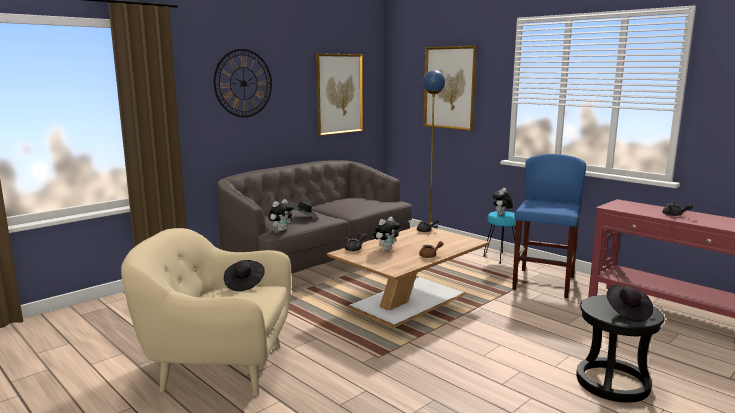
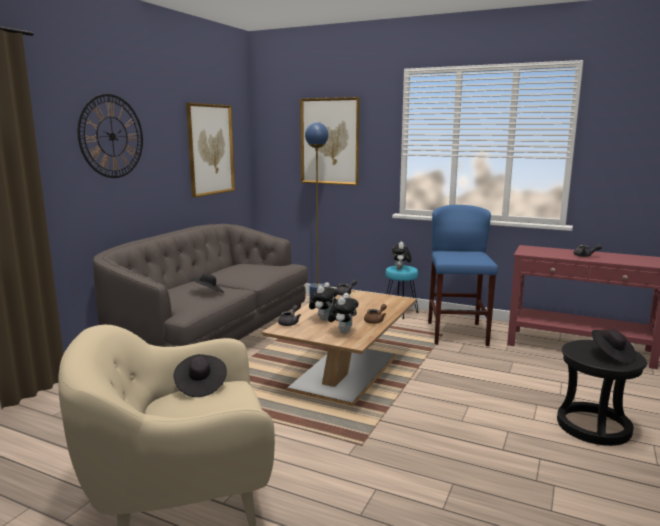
camera: 20 degrees left, 0 degrees up
plush toy [268,199,294,231] -> plush toy moved to [328,293,358,334]

